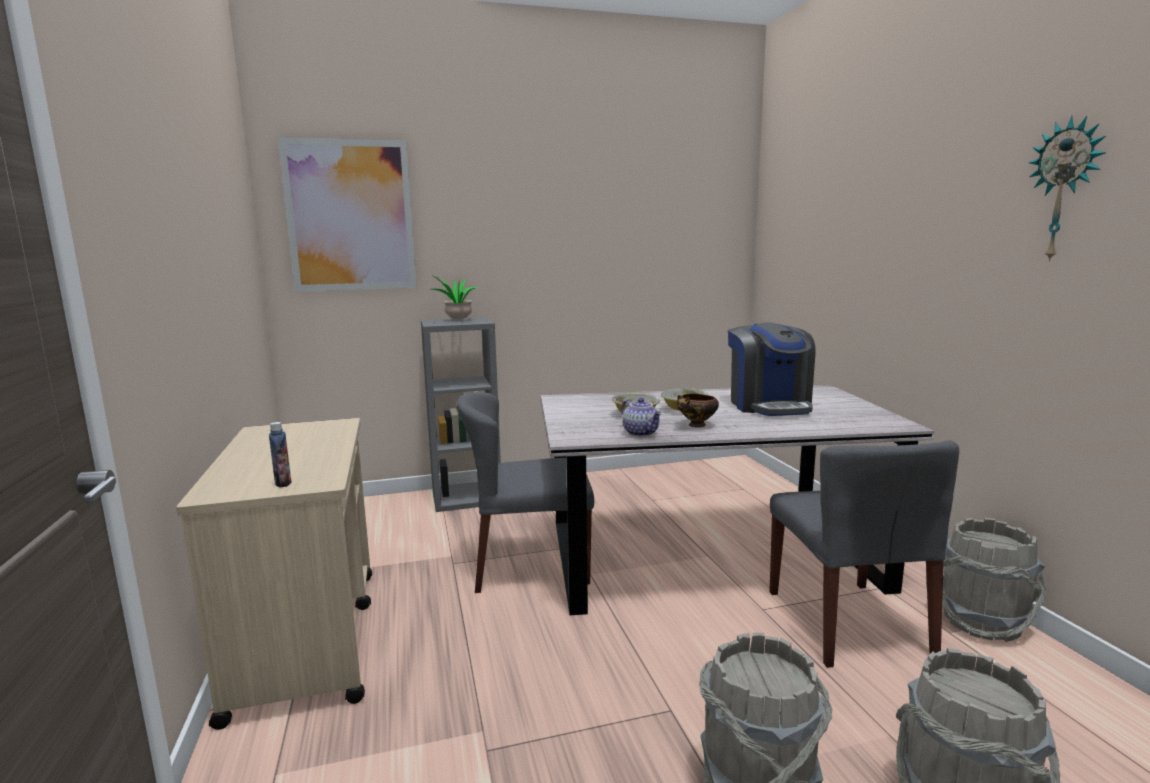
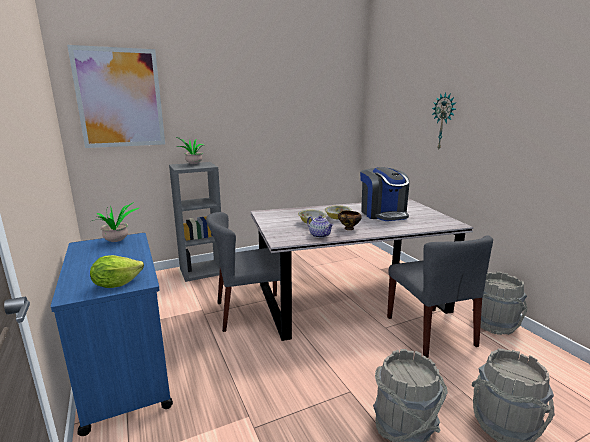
camera: 10 degrees left, 5 degrees up
beige cart [176,418,372,730] -> blue cart [51,233,173,436]
bottle [269,422,292,488] -> lettuce [90,255,144,288]
wall clock [1029,116,1106,262] -> wall clock moved to [432,92,456,151]
none -> potted plant [92,202,139,242]

